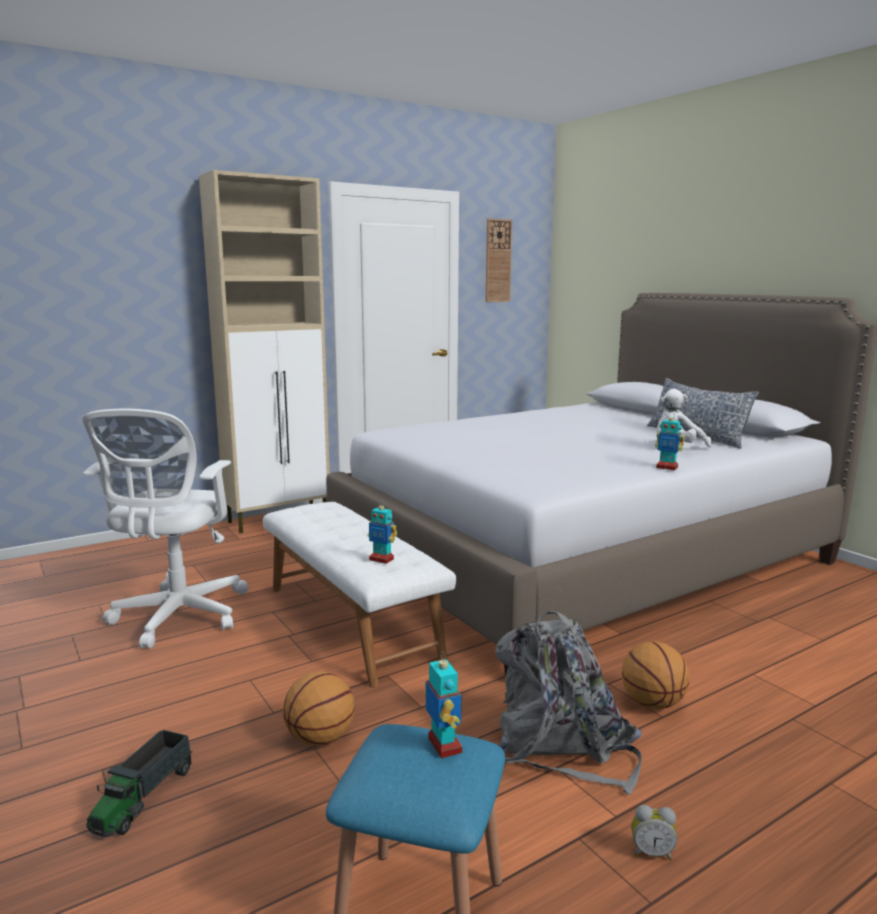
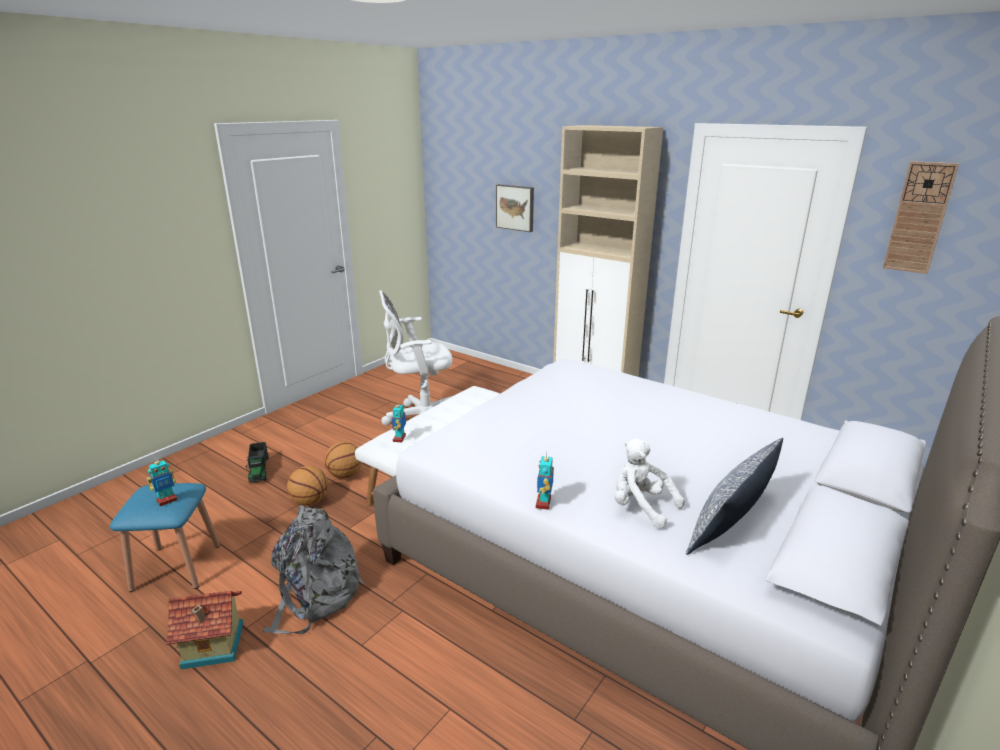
camera: 70 degrees right, 10 degrees up
toy truck [86,730,192,837] -> toy truck turned 105 degrees counterclockwise [246,442,269,483]
basketball [622,641,689,709] -> basketball moved to [324,441,362,478]
alarm clock [632,805,677,860] -> toy house [166,591,243,669]
none -> picture [496,184,534,232]

